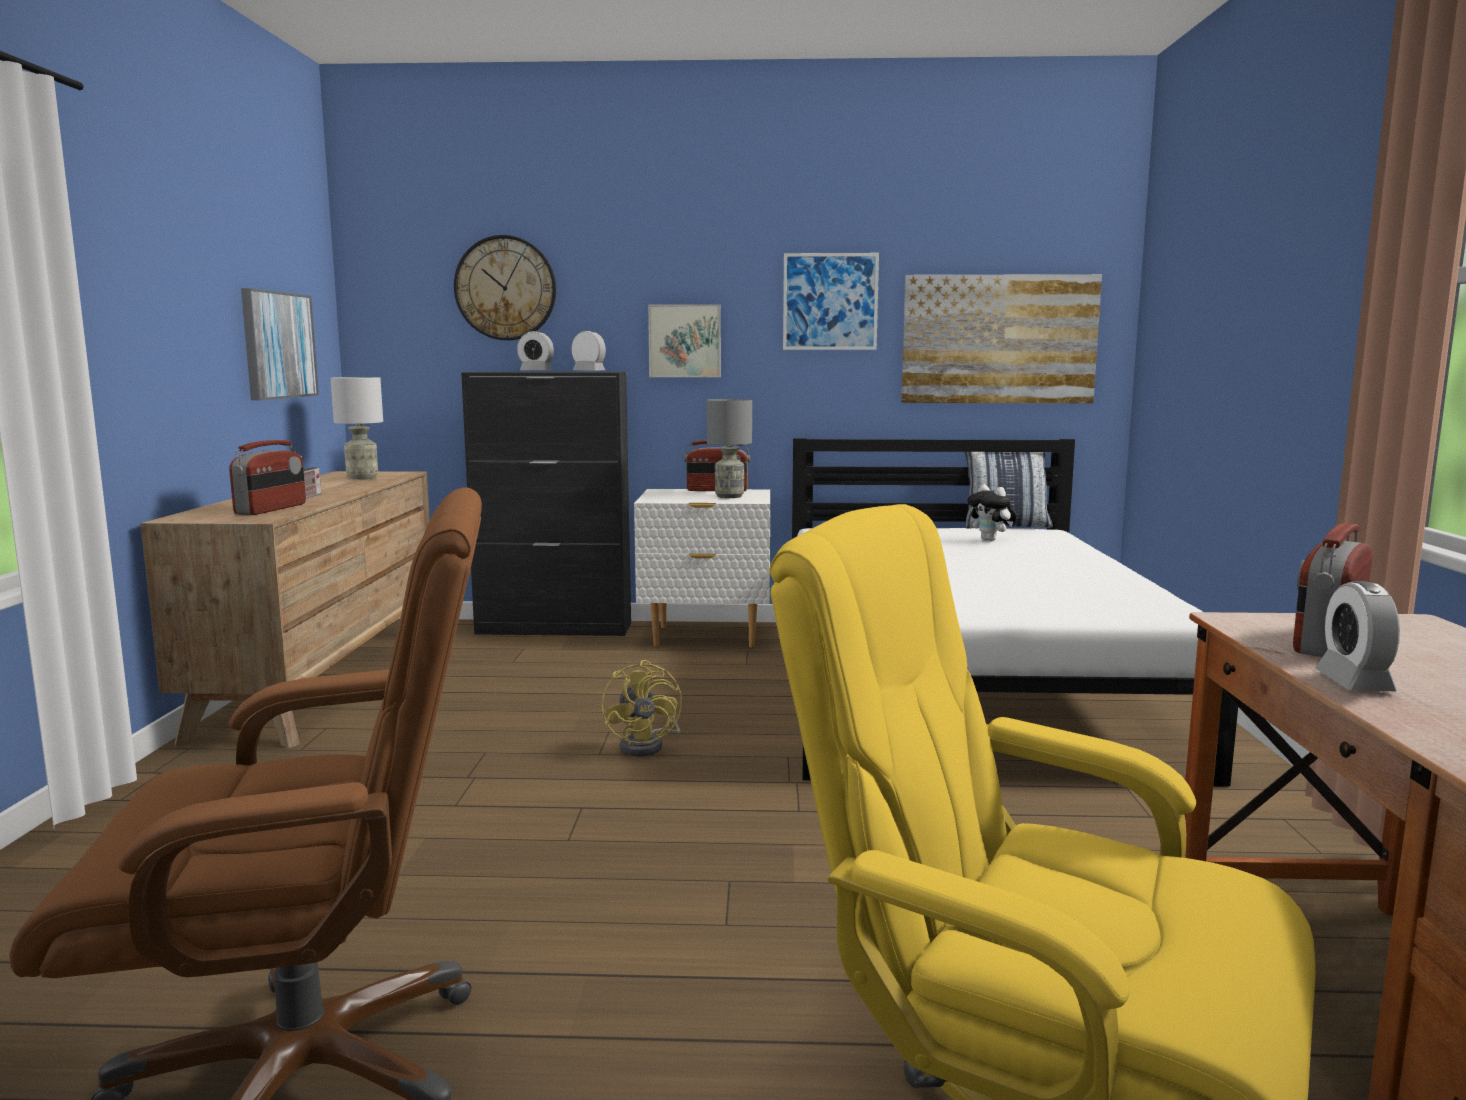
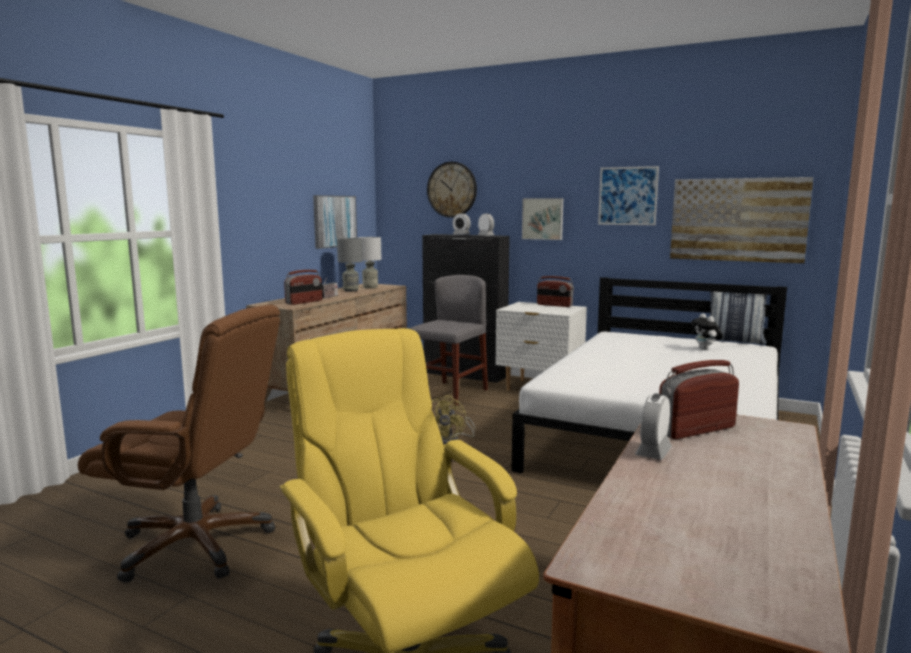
camera: 25 degrees right, 0 degrees up
grey table lamp [707,399,752,498] -> grey table lamp moved to [337,238,362,292]
none -> grey chair [409,275,488,406]

